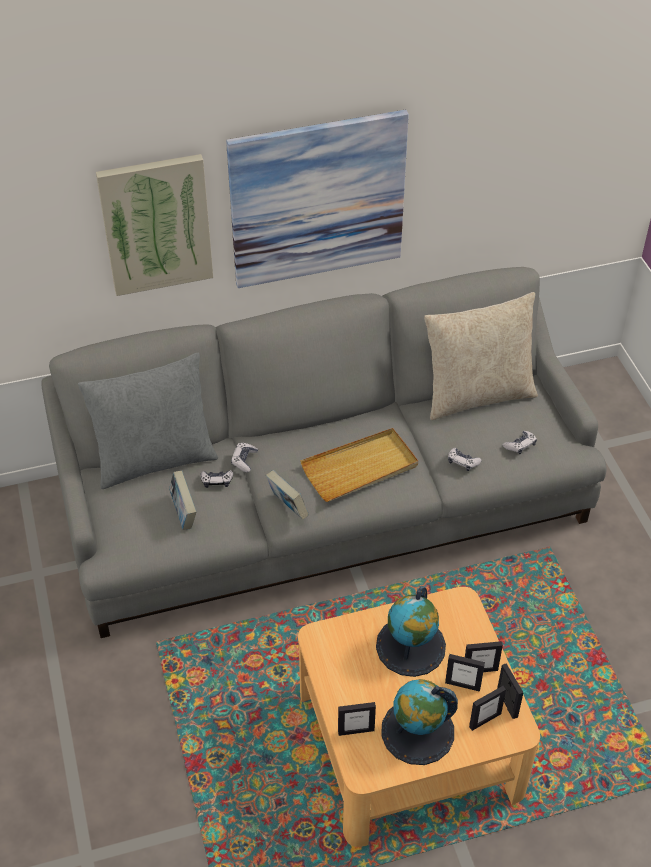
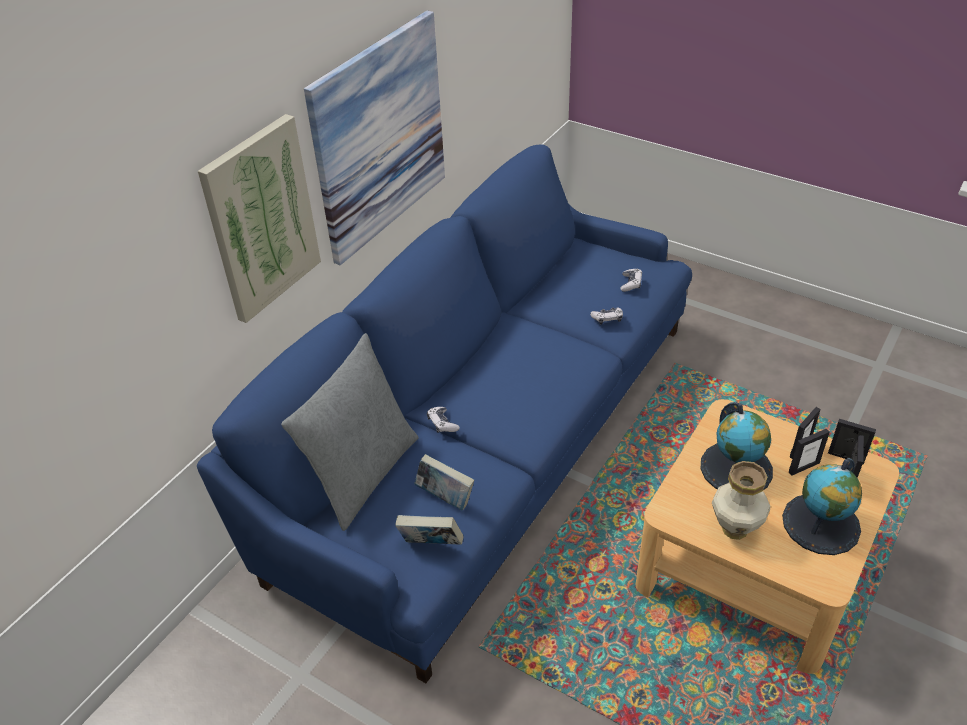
camera: 40 degrees left, 5 degrees down
grey sofa [41,267,606,638] -> blue sofa [197,145,692,683]
game controller [200,470,233,488] -> none
book [266,470,309,520] -> book moved to [395,515,463,545]
beige tray [300,428,418,502] -> none
picture frame [338,702,376,736] -> none
beige pillow [424,292,538,420] -> none
none -> vase [712,461,770,540]

